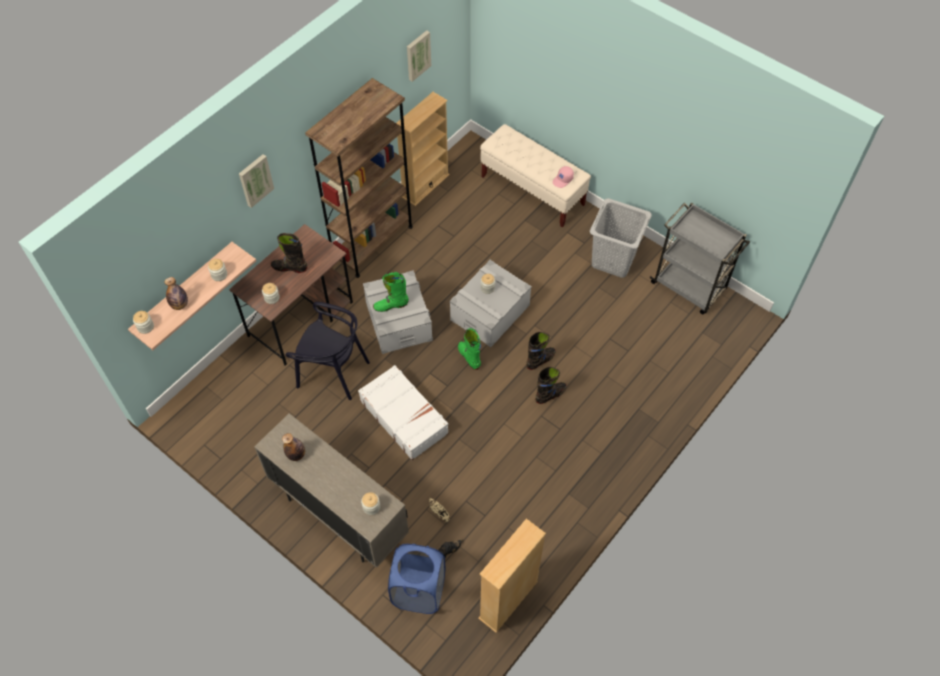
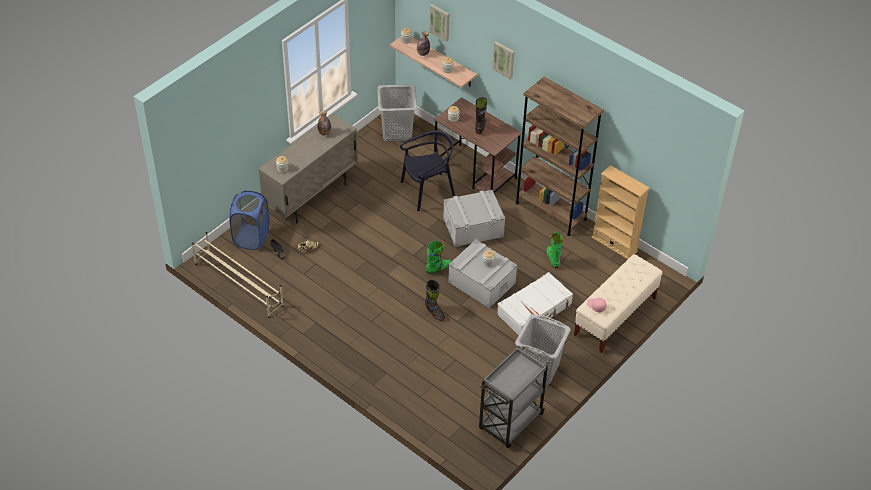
camera: 90 degrees right, 10 degrees down
black chair [285,302,370,400] -> black chair turned 135 degrees counterclockwise [400,130,455,211]
white suitcase [358,365,449,460] -> white suitcase moved to [497,272,573,335]
green boot [373,272,409,312] -> green boot moved to [546,232,562,268]
picture [407,30,431,82] -> picture moved to [429,4,450,42]
beige bookcase [478,518,546,633] -> beige shoe rack [192,232,284,318]
black boot [535,367,567,404] -> none
none -> grey laundry basket [377,84,417,141]

